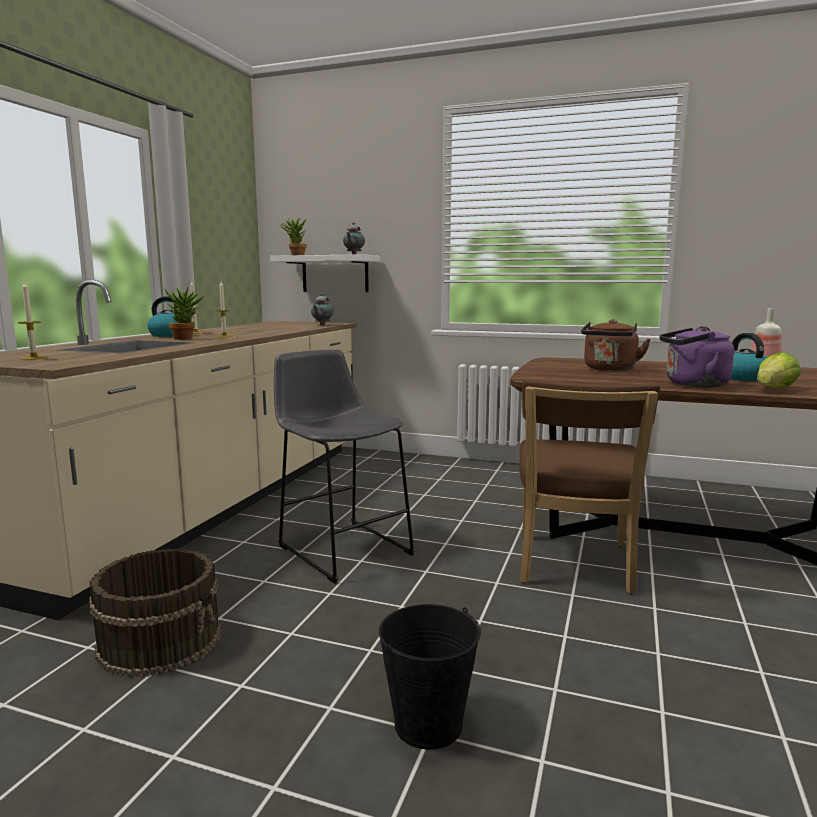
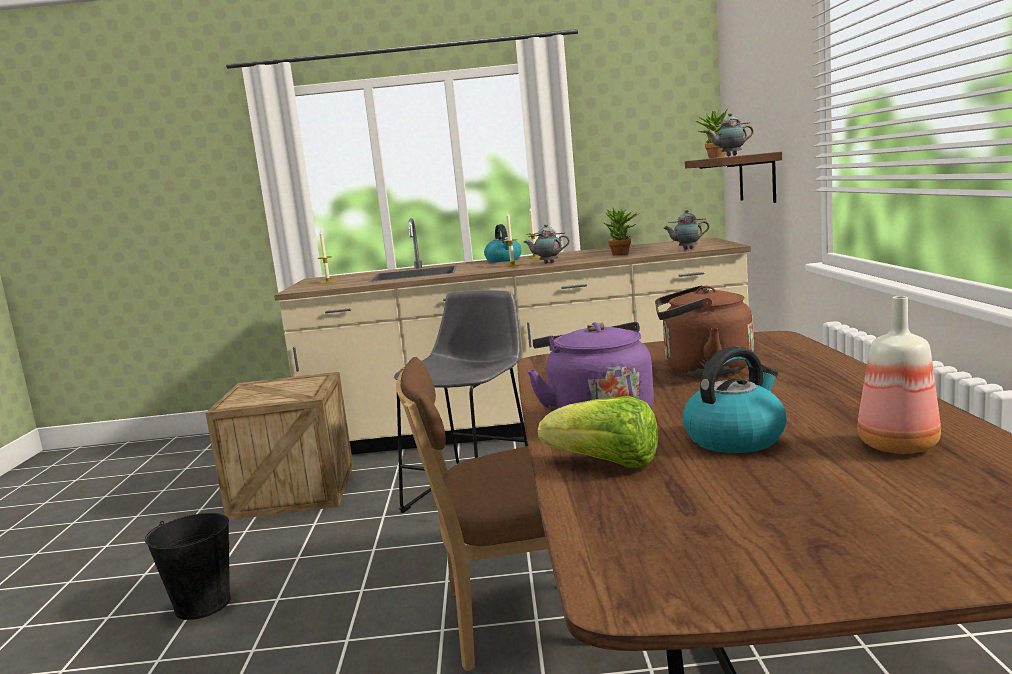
camera: 70 degrees right, 0 degrees up
brown bucket [89,549,221,677] -> crate [205,372,353,520]
potted plant [164,287,206,340] -> potted plant moved to [604,207,640,256]
white shelf [270,254,380,292] -> brown shelf [685,152,782,203]
none -> teapot [524,224,570,264]

